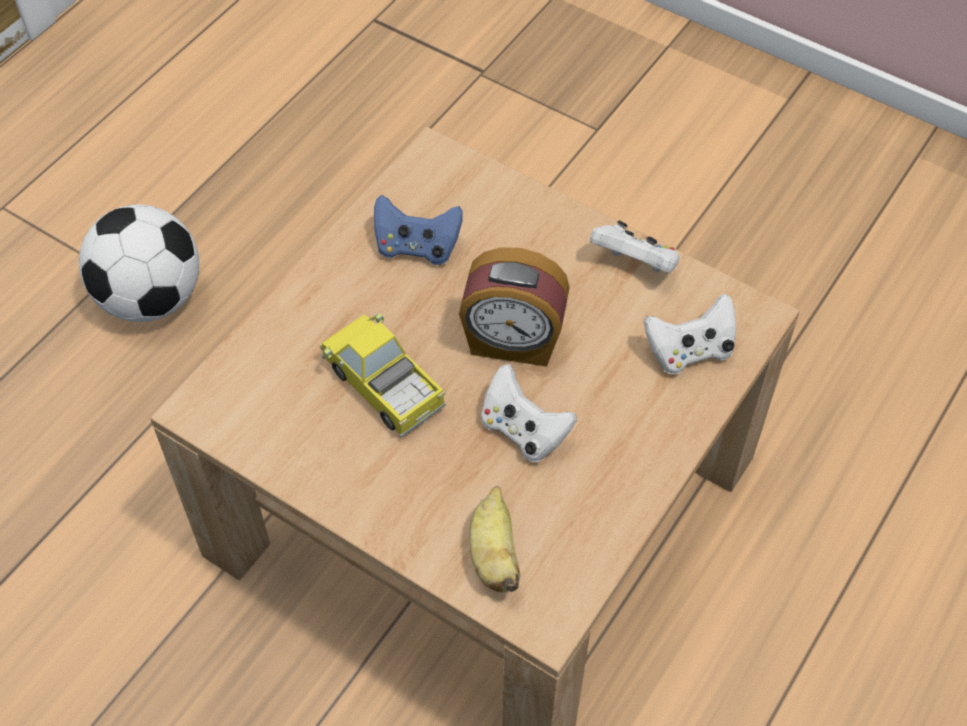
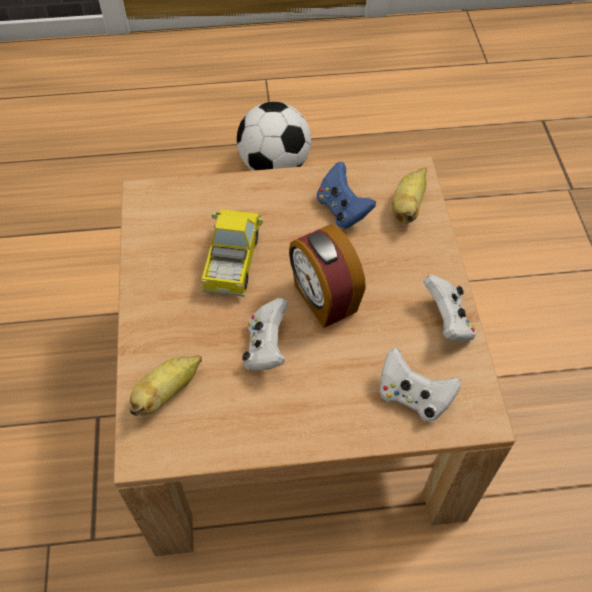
camera: 50 degrees right, 0 degrees up
none -> banana [392,167,427,224]

